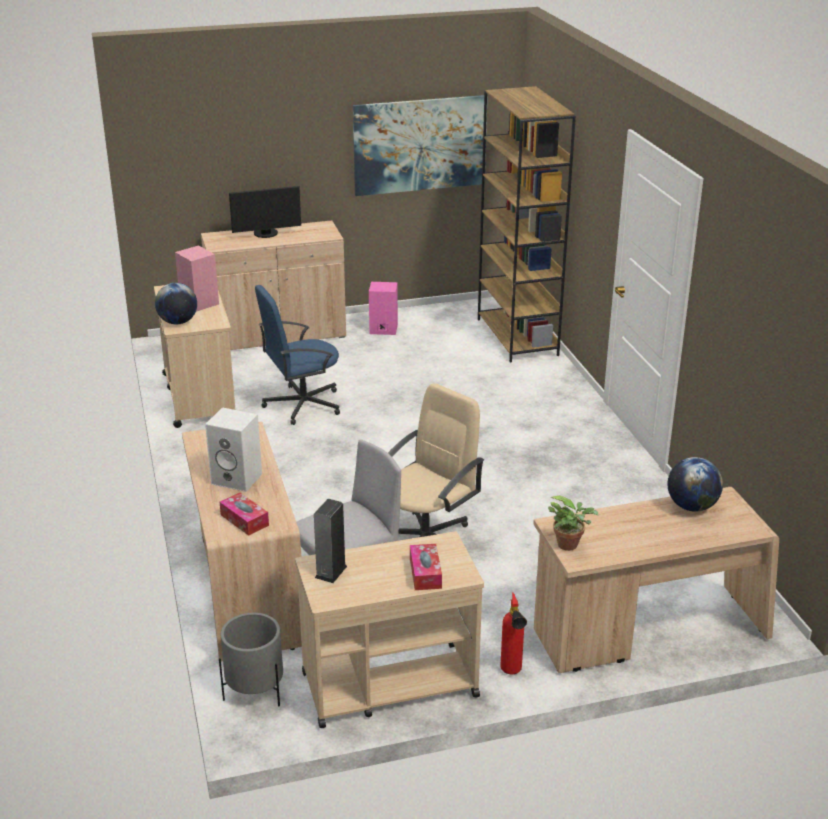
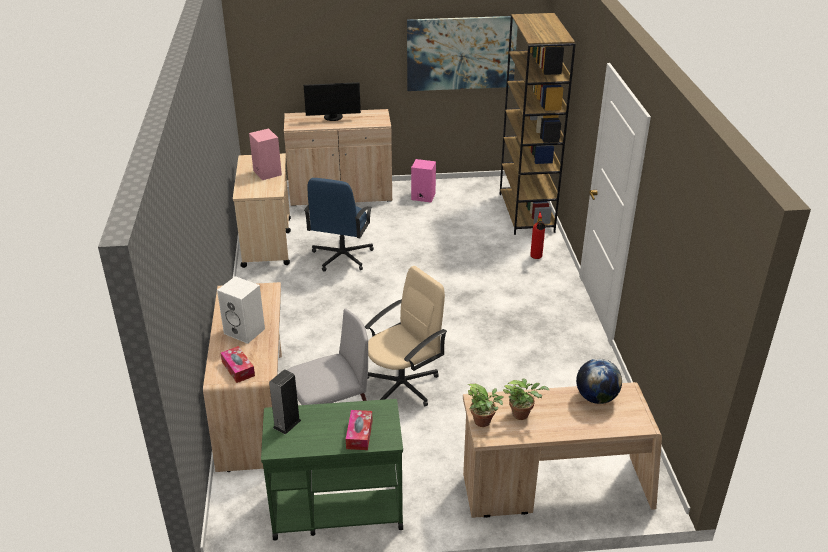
camera: 10 degrees right, 5 degrees up
globe [155,283,197,324] -> none
grey planter [219,613,283,706] -> none
blue office chair [255,285,340,425] -> blue office chair turned 60 degrees counterclockwise [304,178,374,272]
beige cart [295,532,484,728] -> green cart [261,399,403,540]
fire extinguisher [500,592,527,674] -> fire extinguisher moved to [530,211,545,259]
none -> potted plant [503,378,549,420]

